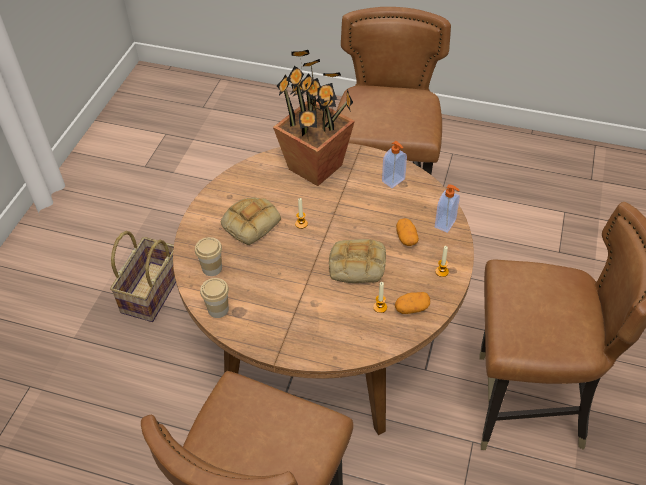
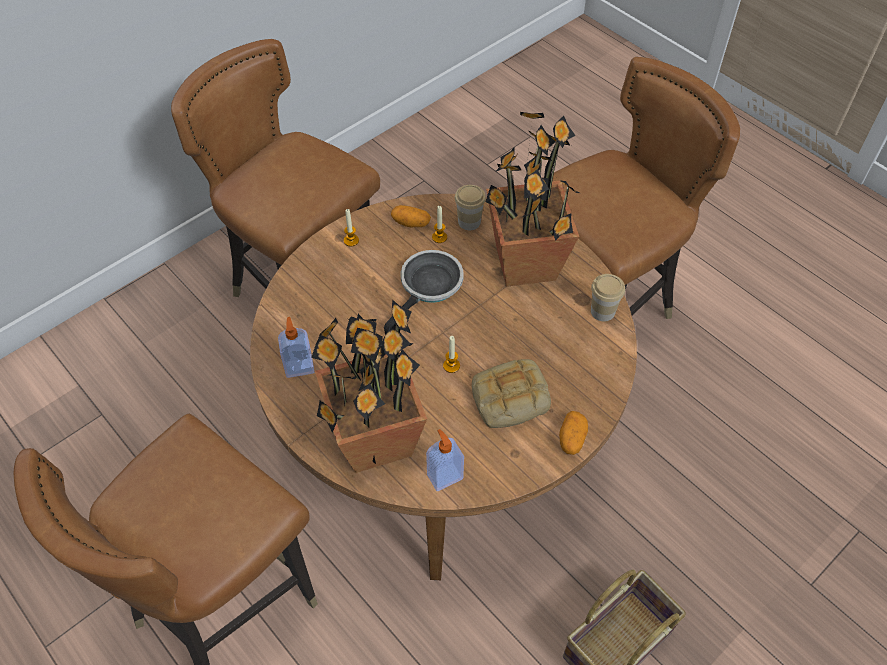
camera: 150 degrees left, 5 degrees up
cup [195,237,222,276] -> cup moved to [455,185,486,230]
bread [329,239,386,283] -> frying pan [384,250,464,335]
potato [396,218,419,246] -> potato moved to [559,411,588,455]
soap dispenser [435,184,460,233] -> soap dispenser moved to [426,429,464,491]
none -> potted plant [485,112,579,287]

